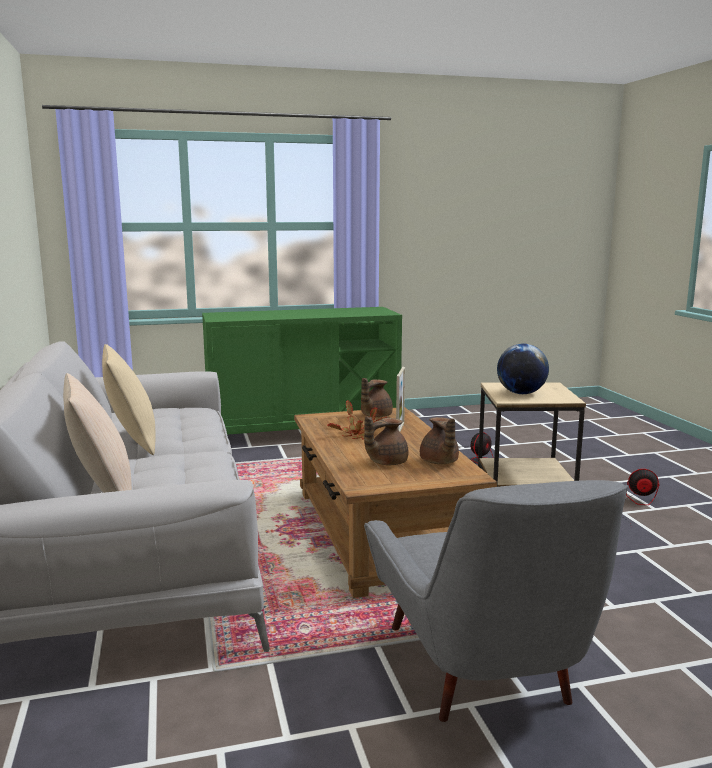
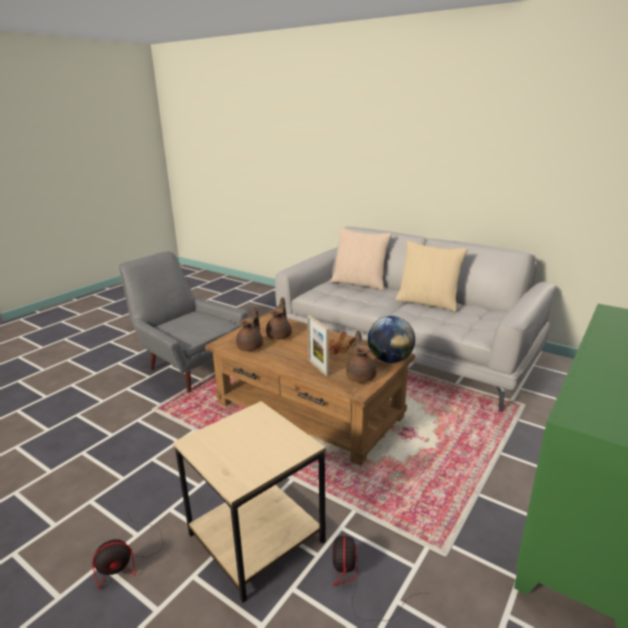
camera: 140 degrees right, 10 degrees up
brown teapot [420,417,459,464] -> brown teapot turned 75 degrees clockwise [236,307,263,351]
globe [497,344,549,394] -> globe moved to [368,316,415,363]

